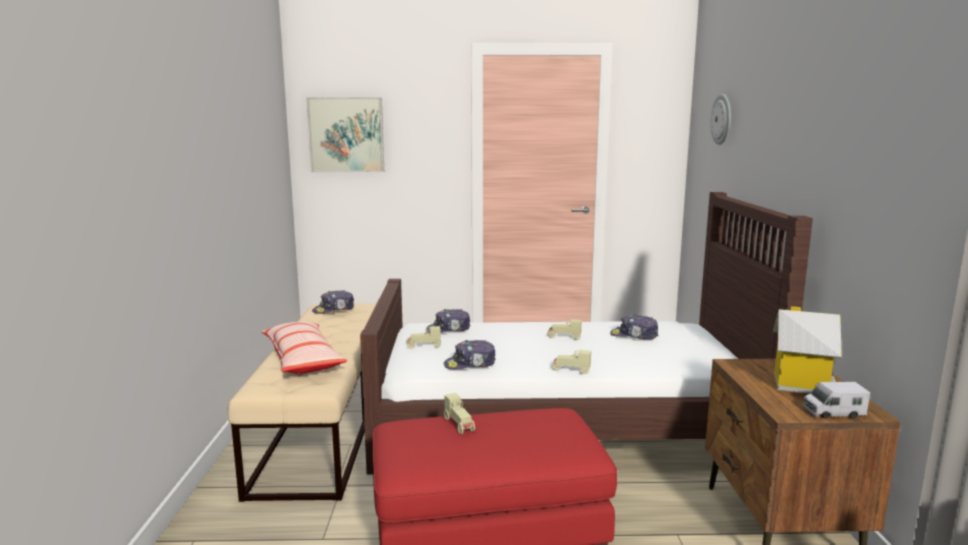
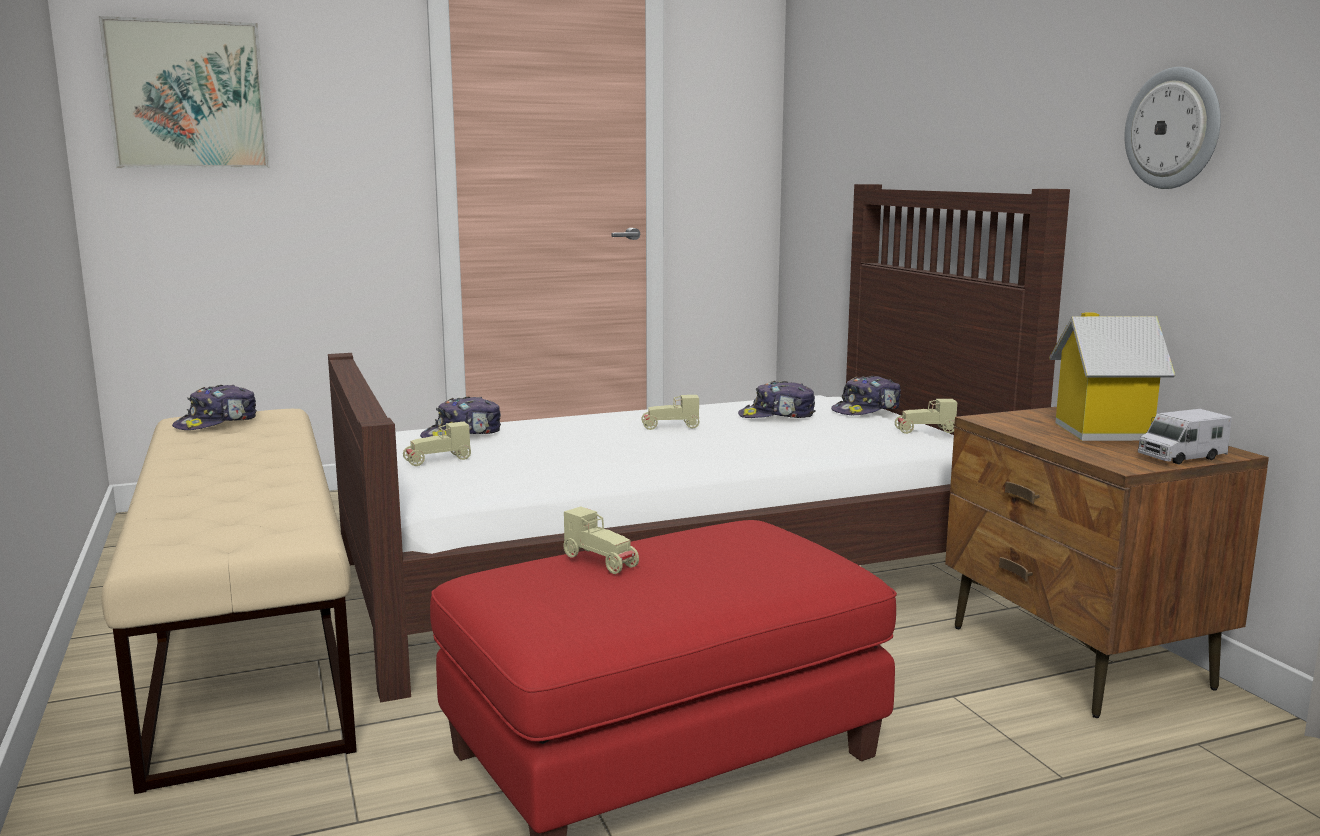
camera: 20 degrees left, 0 degrees up
pillow [261,321,347,374] -> none
cap [444,340,496,370] -> cap moved to [831,376,901,415]
beige toy car [552,350,591,374] -> beige toy car moved to [895,399,957,434]
wall clock [710,94,731,145] -> wall clock moved to [1125,67,1221,189]

